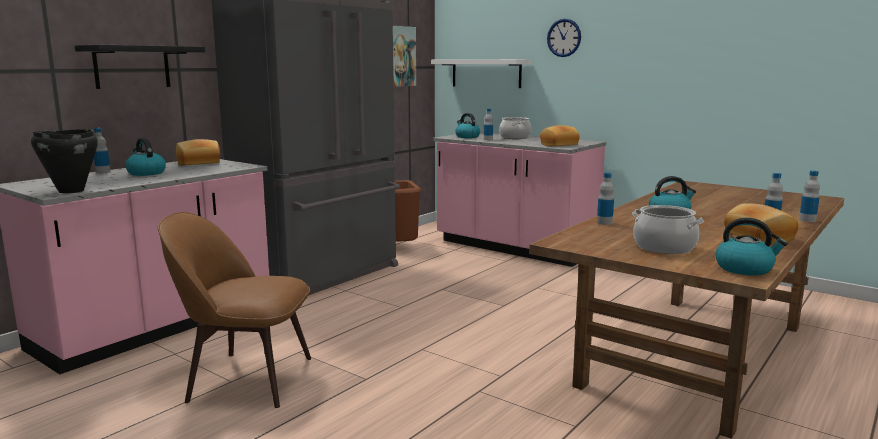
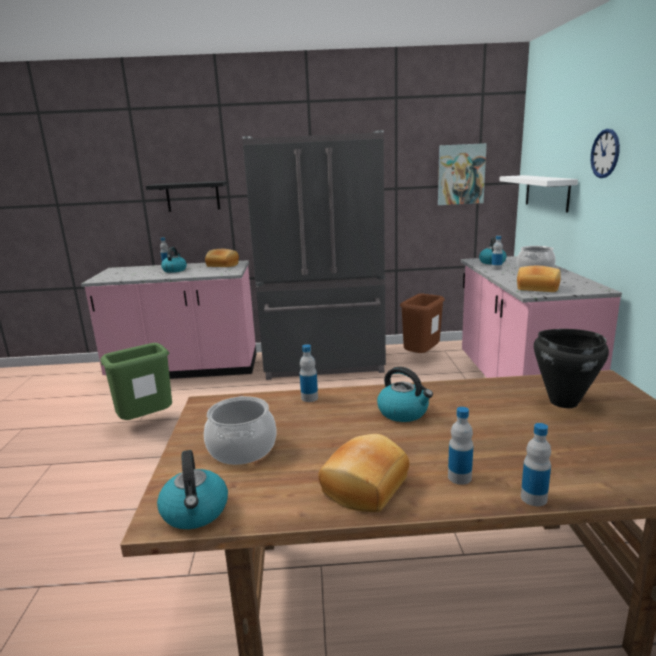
camera: 50 degrees right, 5 degrees up
black cooking pot [31,129,98,194] -> black cooking pot moved to [534,329,609,408]
brown chair [157,212,311,408] -> green trash can [101,343,172,420]

